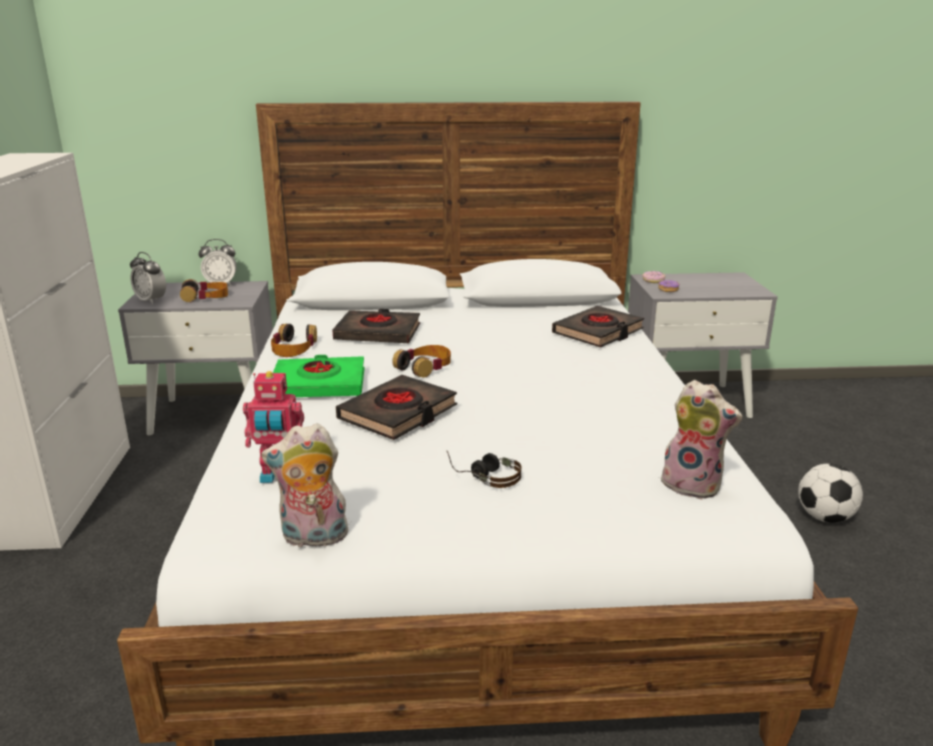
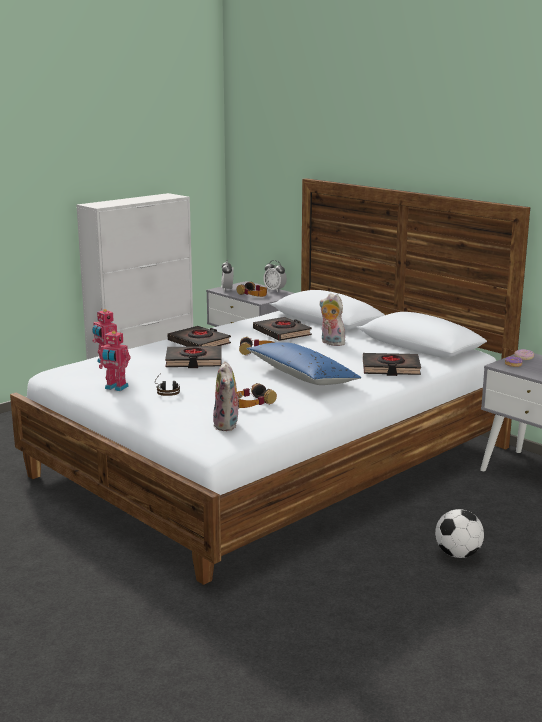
camera: 50 degrees right, 5 degrees down
plush toy [261,423,350,547] -> plush toy moved to [320,293,345,346]
headphones [271,324,317,357] -> headphones moved to [237,383,277,408]
green book [273,355,365,397] -> black book [168,326,231,347]
none -> toy robot [99,331,130,391]
none -> blue pillow [246,342,361,385]

